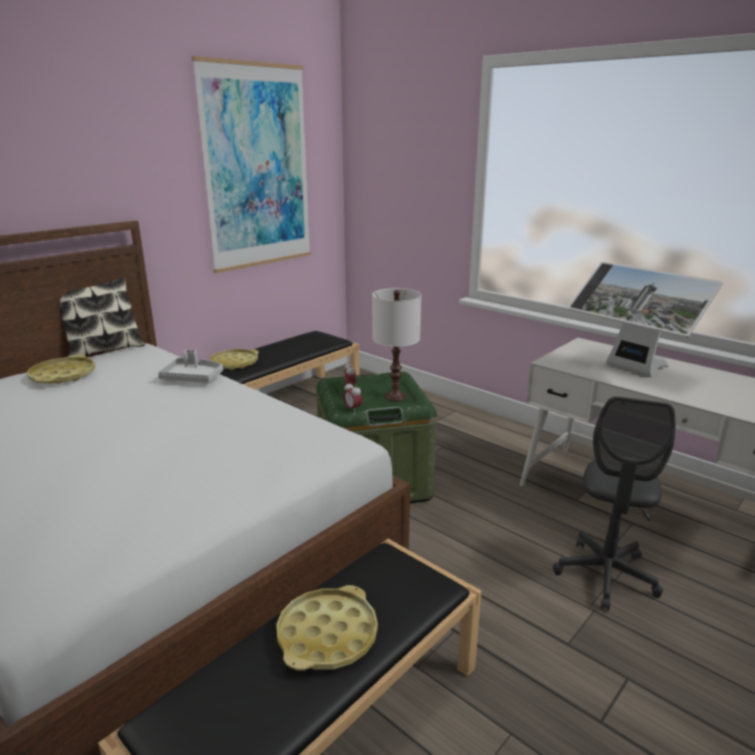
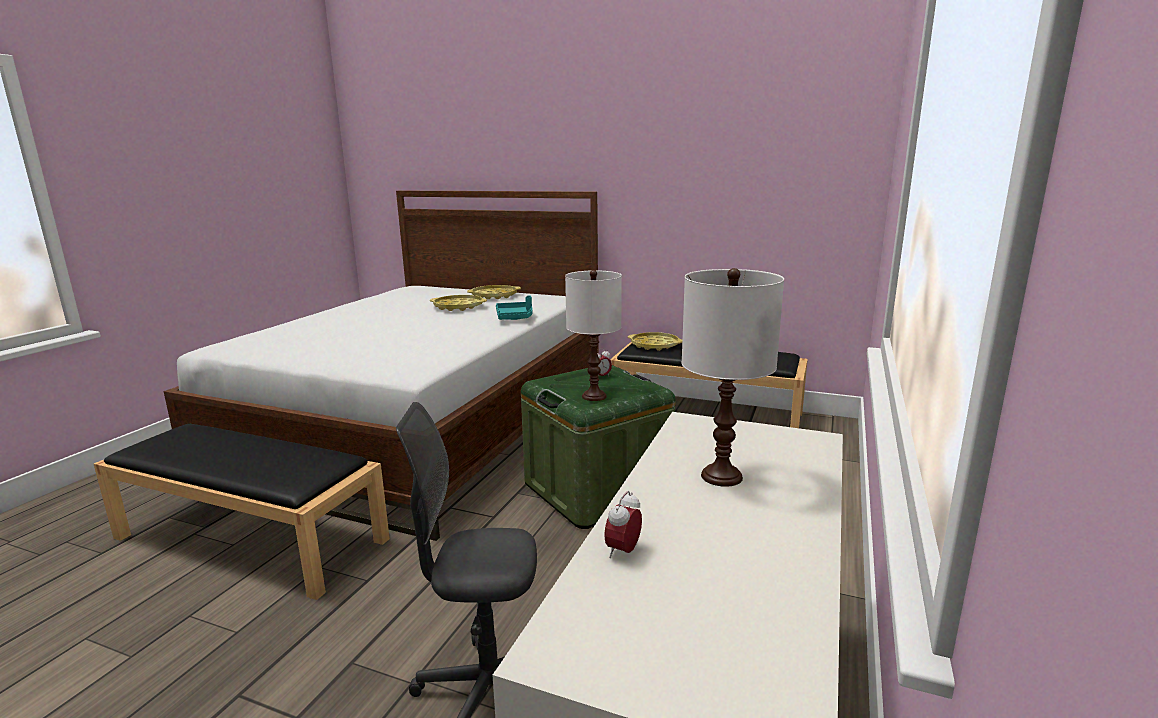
camera: 70 degrees right, 5 degrees down
pillow [58,278,145,356] -> none
grey tray [158,349,223,383] -> turquoise tray [496,295,533,320]
picture [191,56,311,273] -> none
yellow tray [276,585,378,671] -> yellow tray moved to [430,295,487,311]
alarm clock [343,382,362,413] -> alarm clock moved to [604,491,642,558]
monitor [568,262,723,376] -> white table lamp [682,268,784,487]

